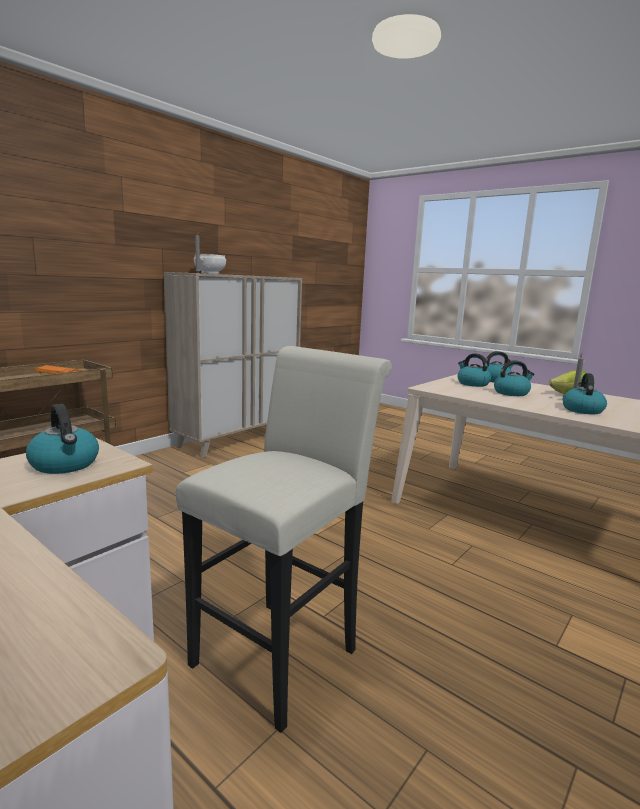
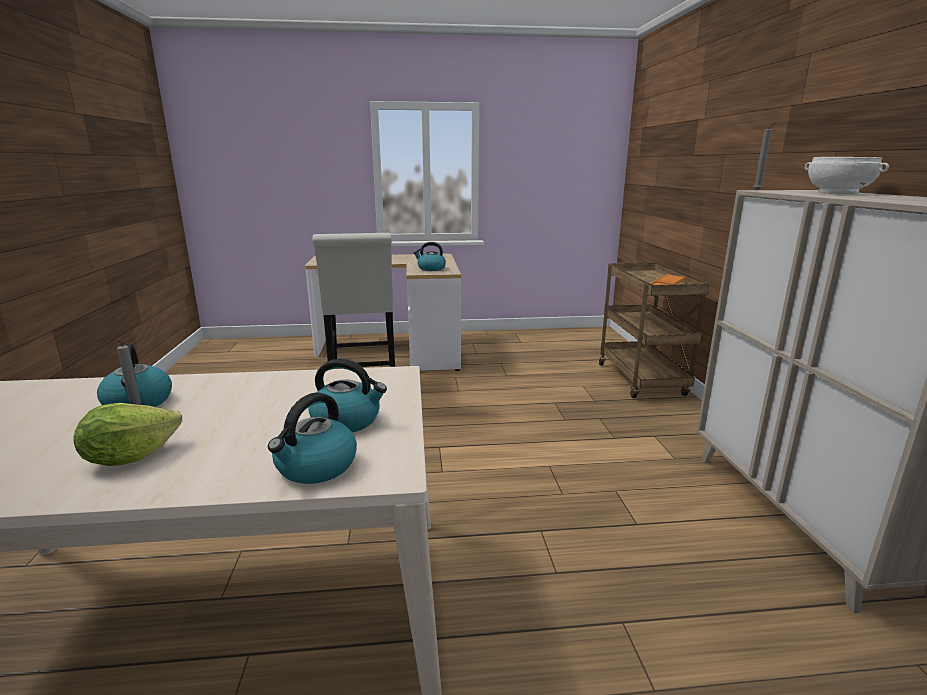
camera: 135 degrees right, 5 degrees up
kettle [494,360,534,396] -> none

